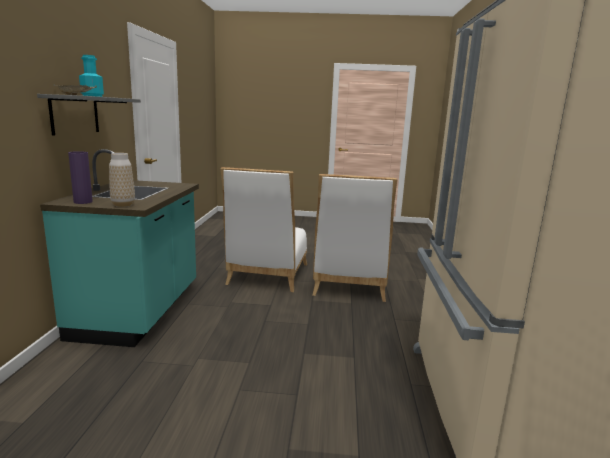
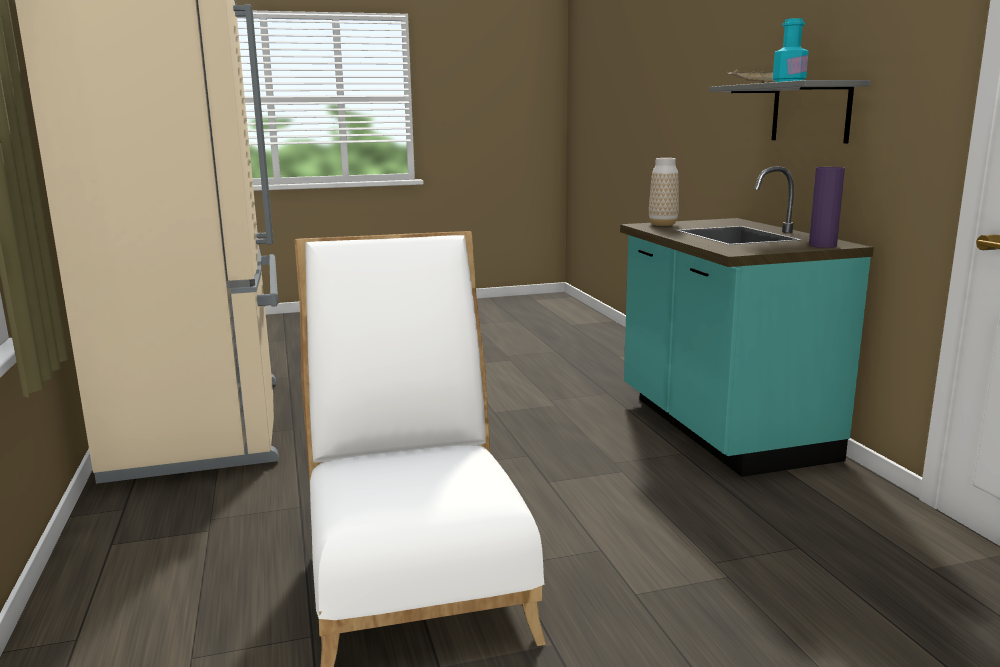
camera: 160 degrees right, 0 degrees up
purple vase [68,151,93,204] -> purple vase moved to [809,167,845,248]
white chair [220,167,307,292] -> none

